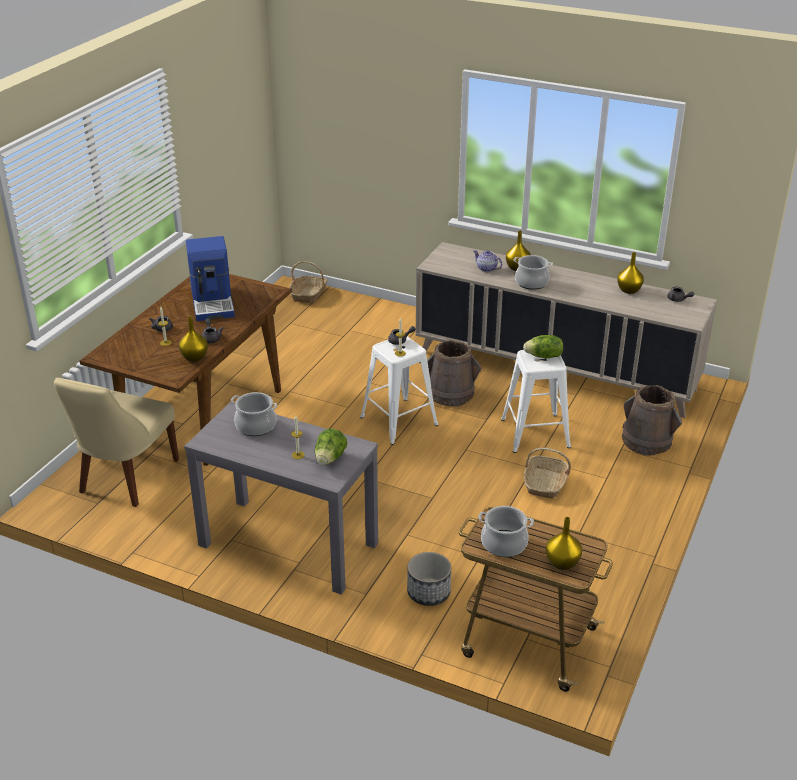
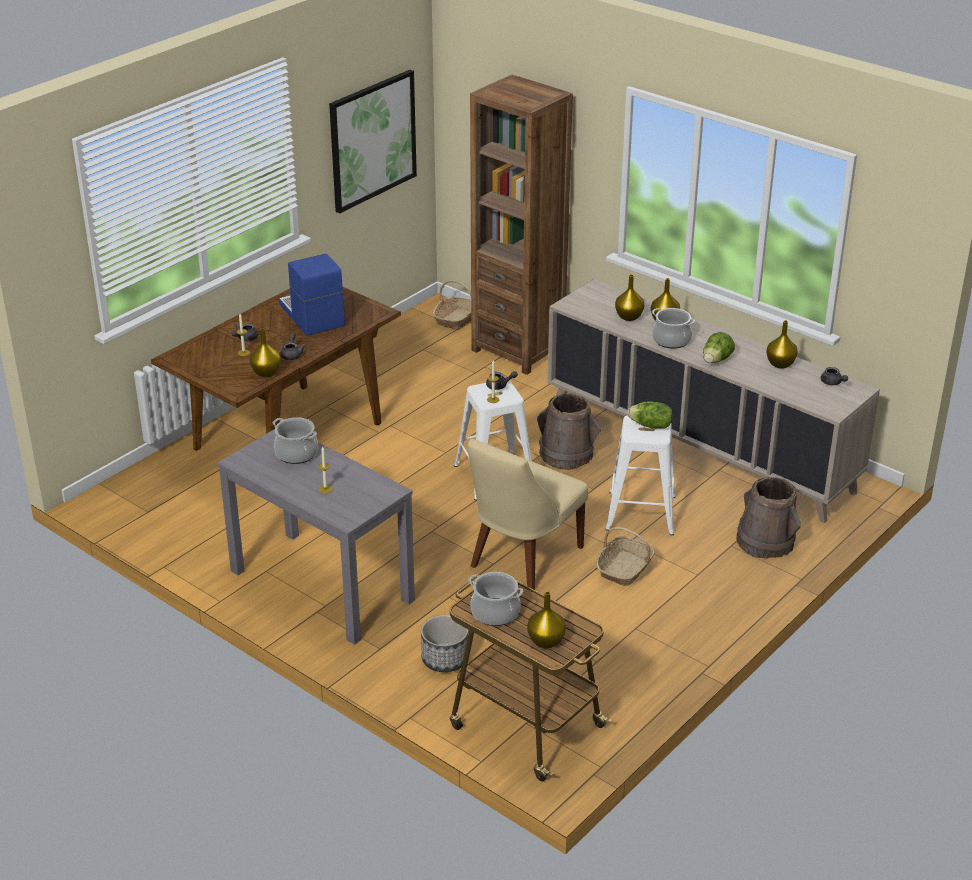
camera: 15 degrees right, 0 degrees up
beige chair [54,378,179,507] -> beige chair moved to [468,439,588,590]
coffee machine [186,236,235,321] -> coffee machine turned 150 degrees clockwise [279,254,345,336]
lettuce [315,429,348,465] -> lettuce moved to [703,332,735,363]
teapot [473,250,502,272] -> yellow vase [615,274,644,321]
none -> picture [329,70,417,213]
none -> brown bookcase [470,74,573,375]

